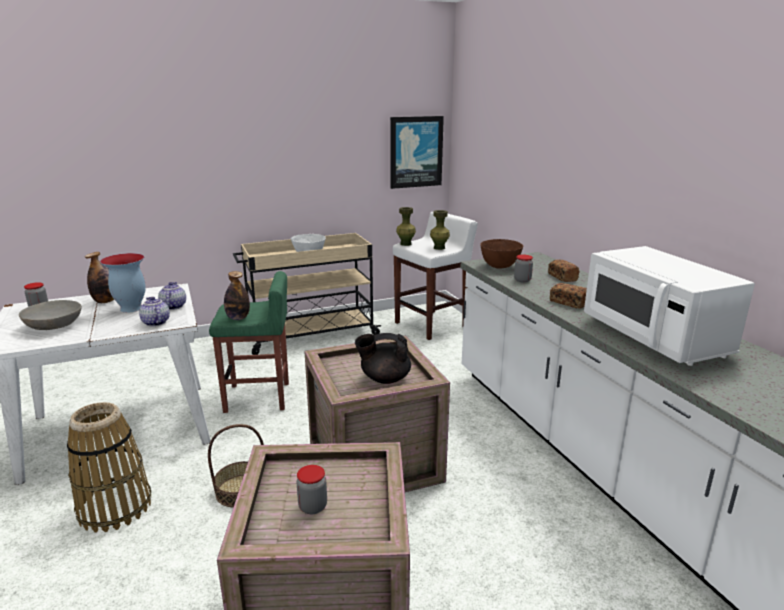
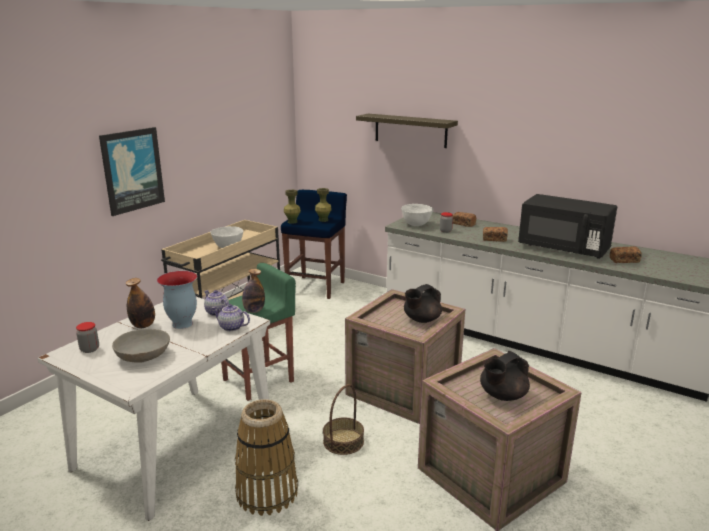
camera: 35 degrees left, 0 degrees up
jar [296,465,327,514] -> black teapot [480,351,530,401]
picture [390,116,444,189] -> picture moved to [99,127,165,216]
white stool [393,211,478,340] -> blue stool [281,190,347,299]
brown bowl [480,239,523,269] -> white bowl [401,204,433,226]
white microwave [584,246,755,366] -> black microwave [518,194,617,259]
none -> shelf [356,114,458,148]
none -> bread [610,246,642,263]

